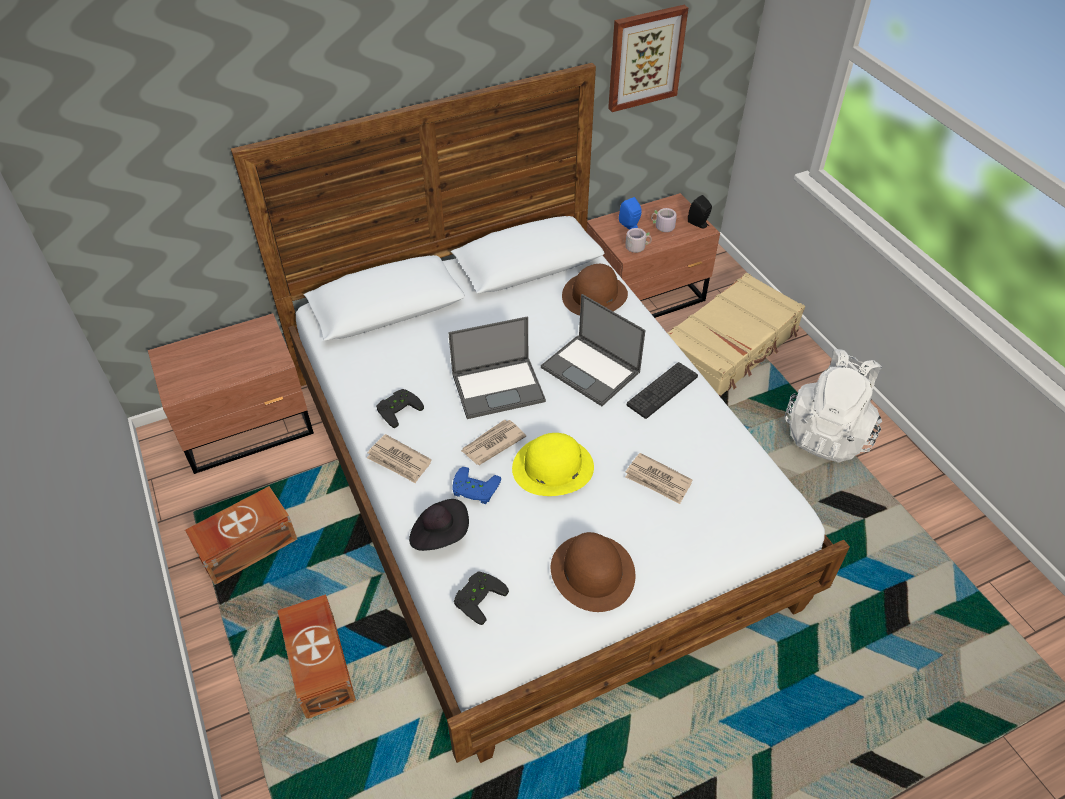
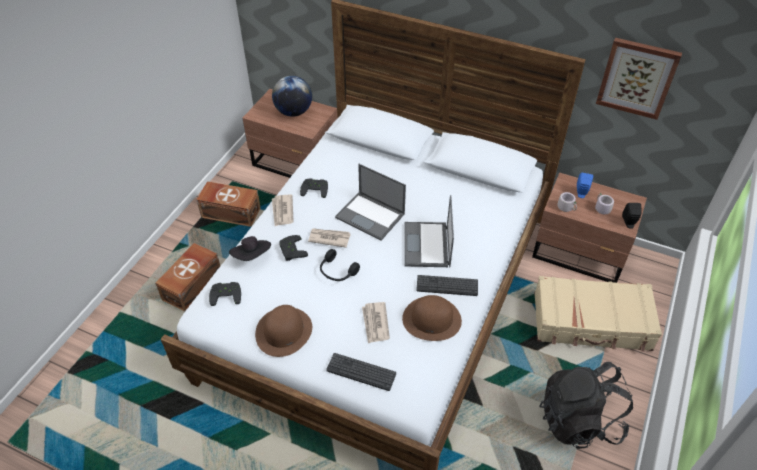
camera: 50 degrees right, 0 degrees up
blue game controller [453,467,501,504] -> black game controller [280,235,308,261]
yellow hat [512,433,594,496] -> black headphones [320,249,360,281]
brown hat [562,264,628,316] -> brown hat moved to [402,295,462,341]
white backpack [784,349,882,463] -> black backpack [539,362,633,449]
none -> globe [272,76,312,117]
none -> keyboard [326,353,396,391]

